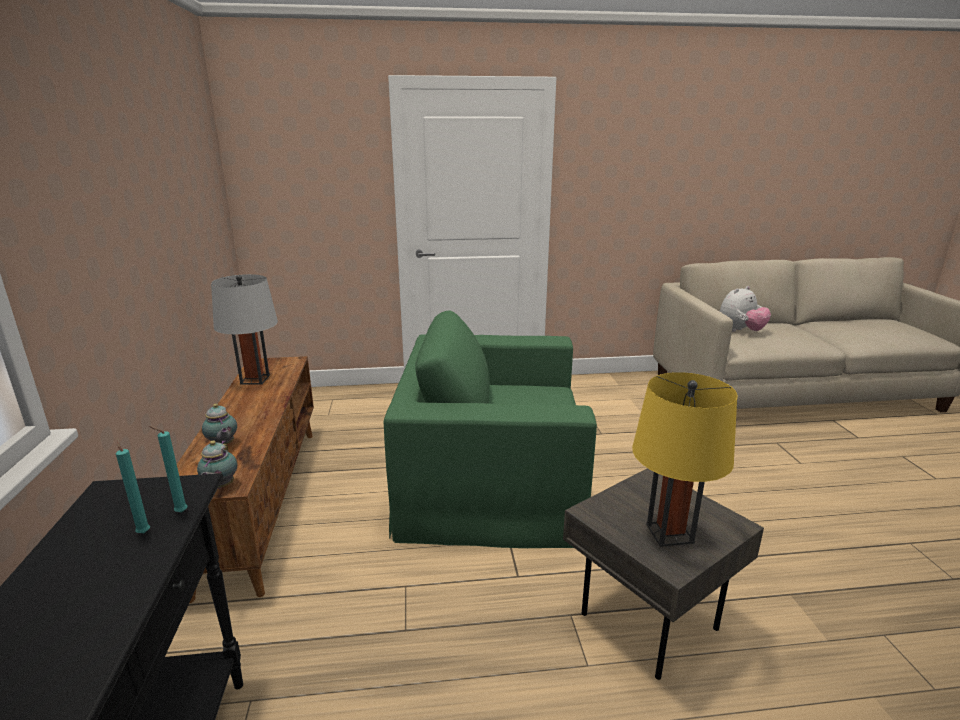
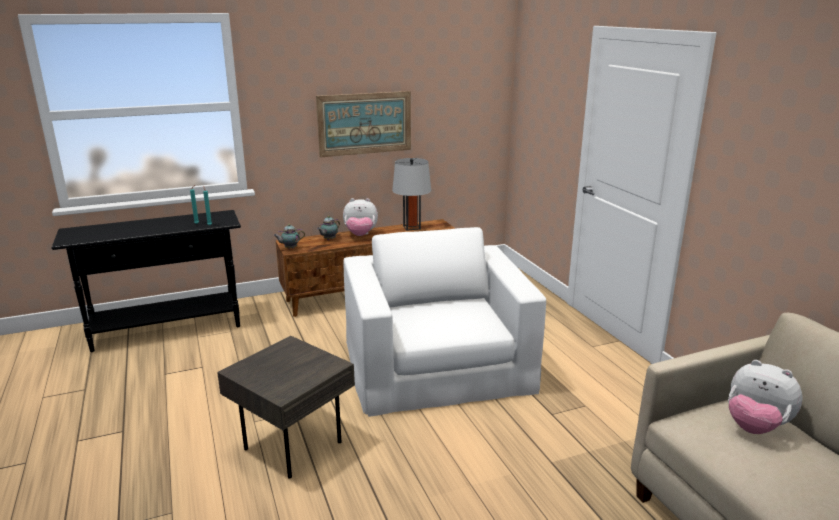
camera: 75 degrees right, 0 degrees up
green armchair [383,310,597,548] -> white armchair [343,227,546,417]
yellow table lamp [632,372,738,547] -> none
none -> picture [316,91,411,158]
none -> plush toy [343,198,378,236]

